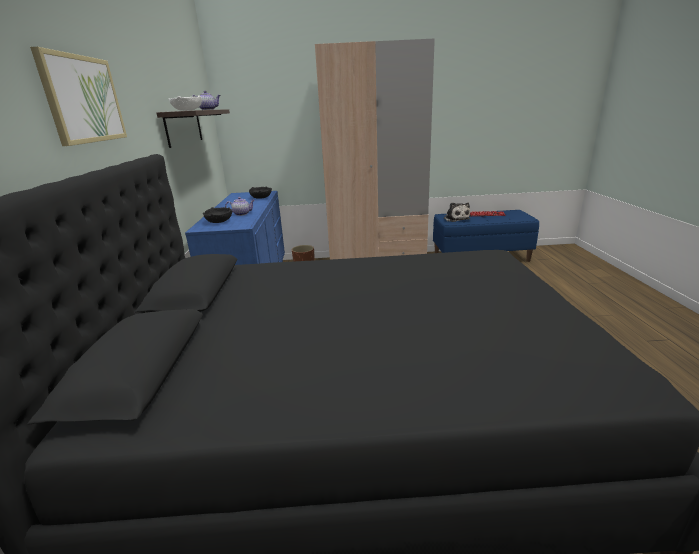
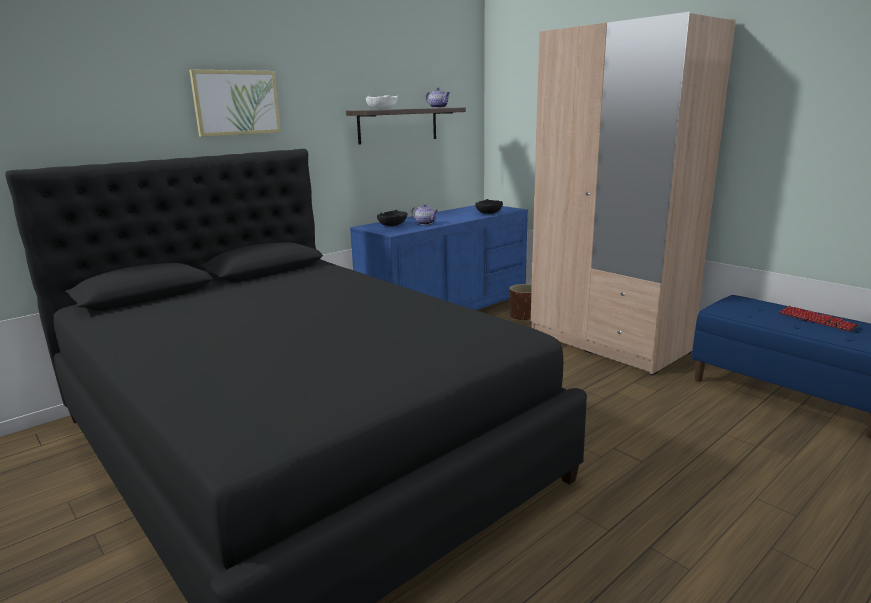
camera: 50 degrees right, 5 degrees down
plush toy [444,203,470,222] -> none

